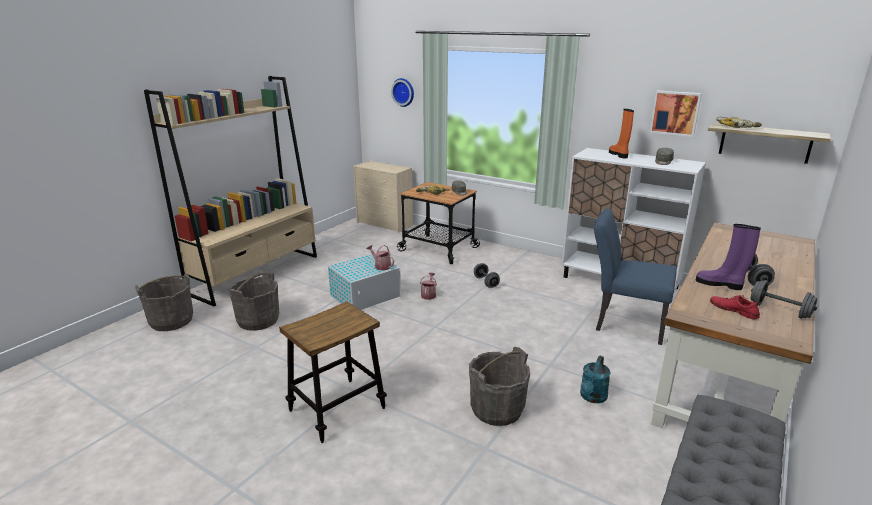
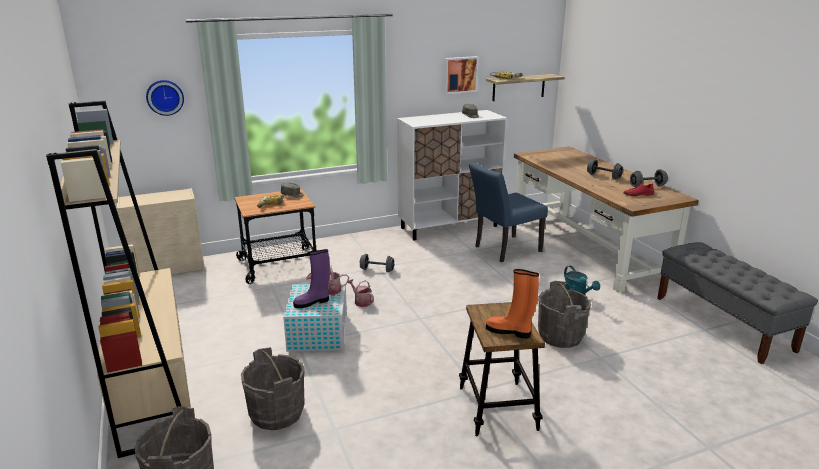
camera: 55 degrees left, 0 degrees up
orange boot [609,109,634,158] -> orange boot moved to [486,269,539,339]
purple boot [696,224,761,290] -> purple boot moved to [293,249,330,308]

